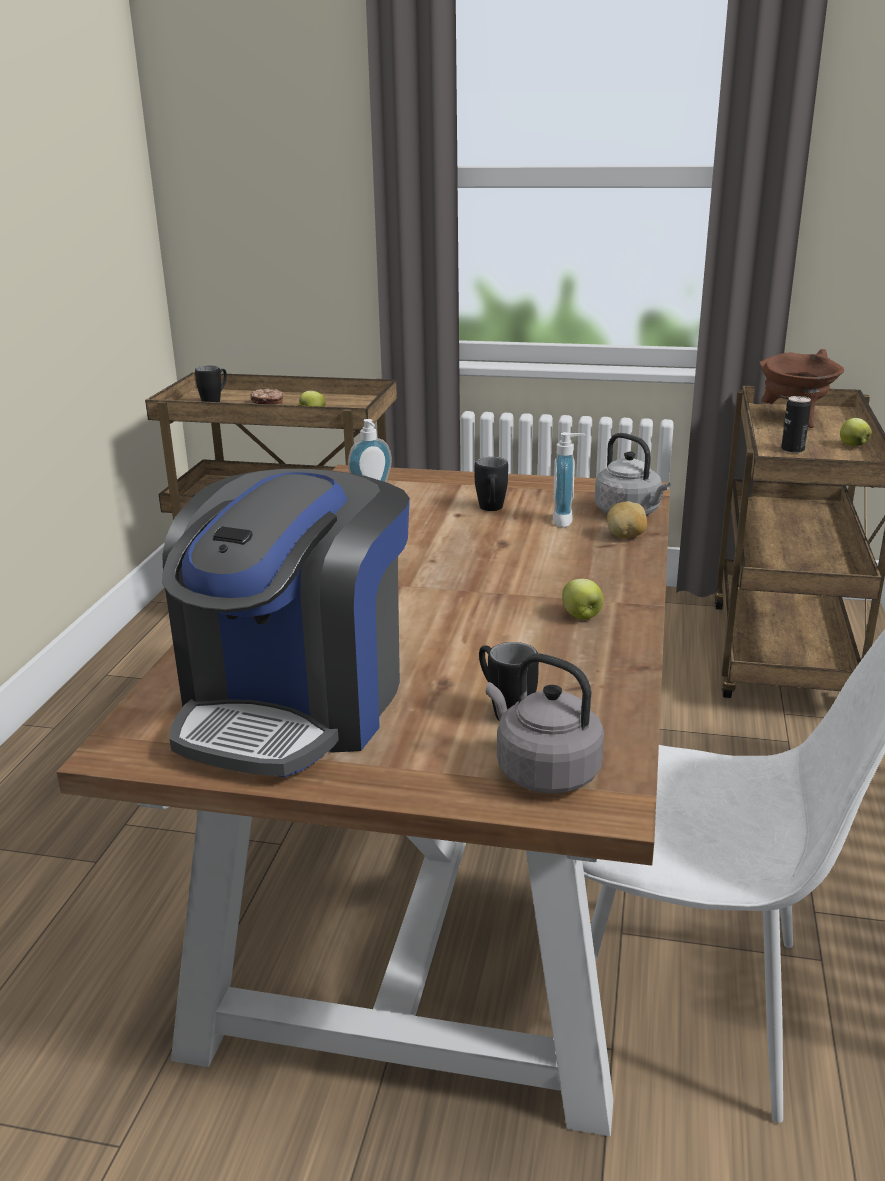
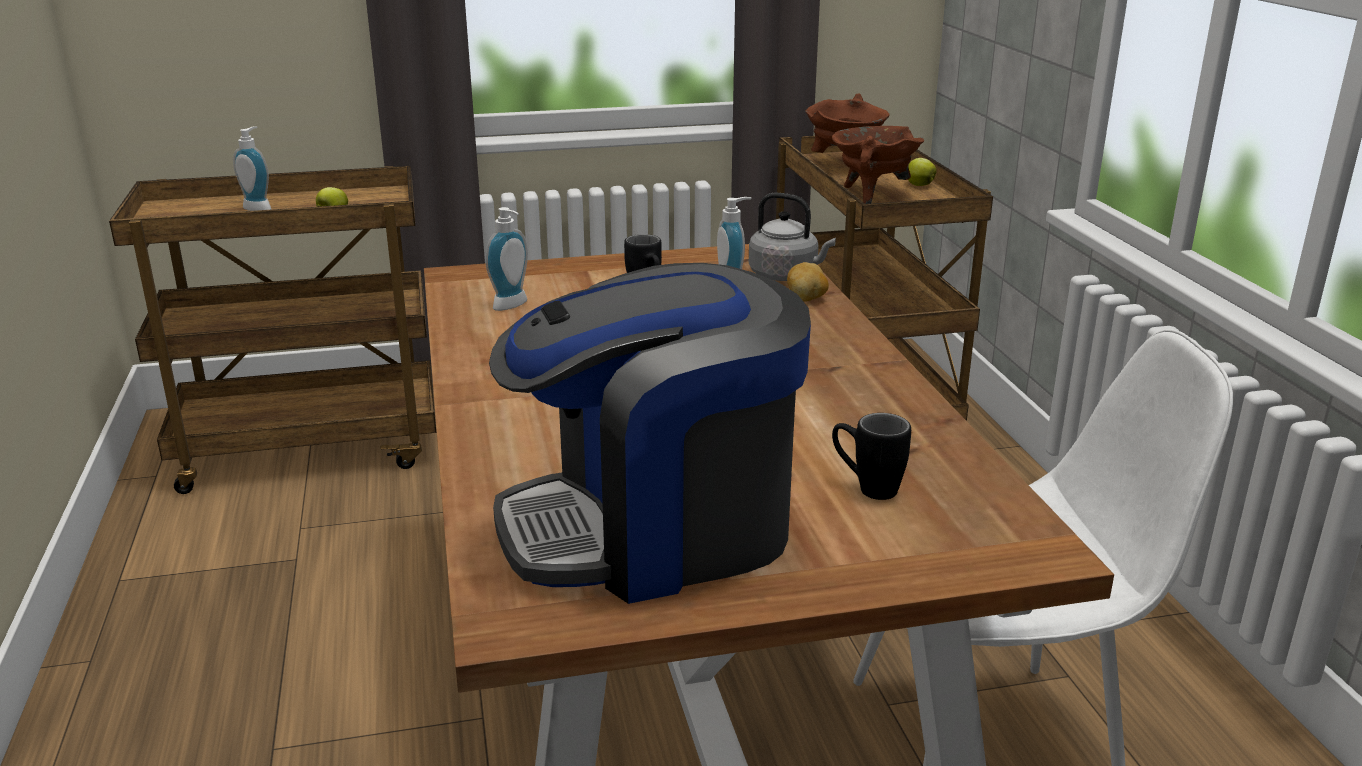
camera: 25 degrees left, 0 degrees up
coffee machine [162,469,410,777] -> coffee machine turned 75 degrees clockwise [489,263,811,604]
black mug [195,366,227,402] -> none
donut [250,389,283,405] -> soap dispenser [233,126,271,211]
grey kettle [486,653,604,794] -> none
apple [562,579,604,620] -> none
can [781,396,811,453] -> brown cooking pot [832,126,924,204]

